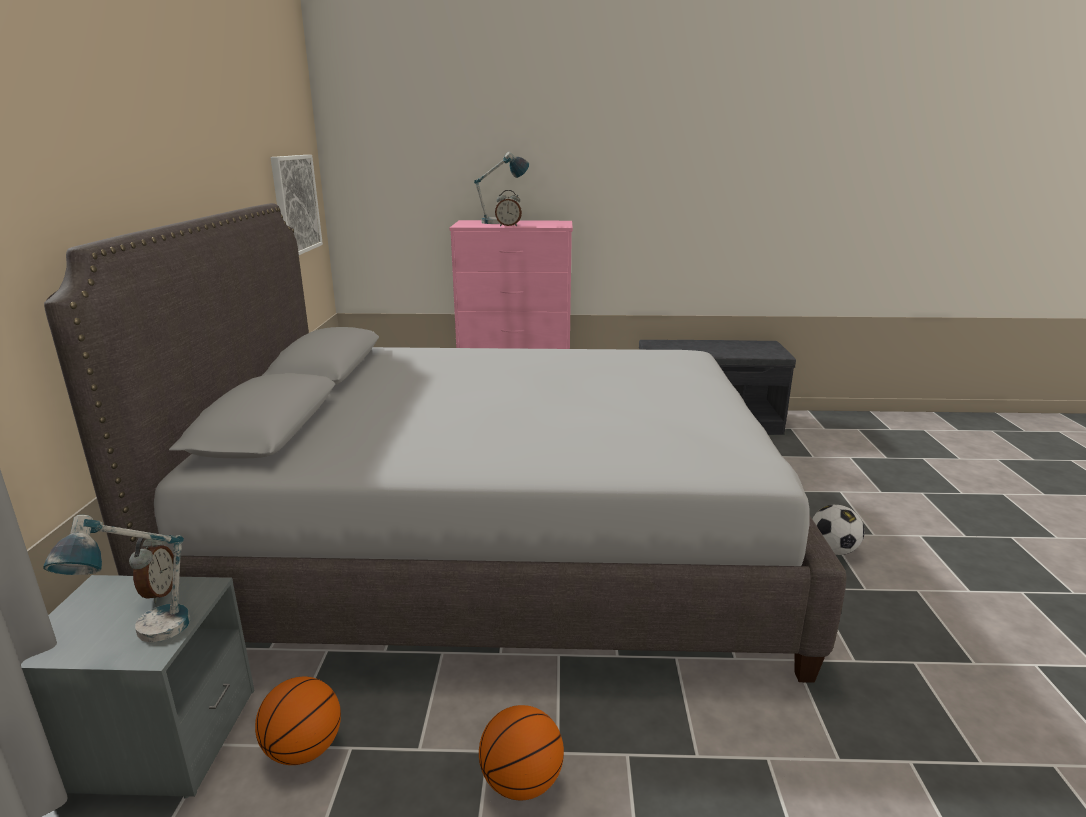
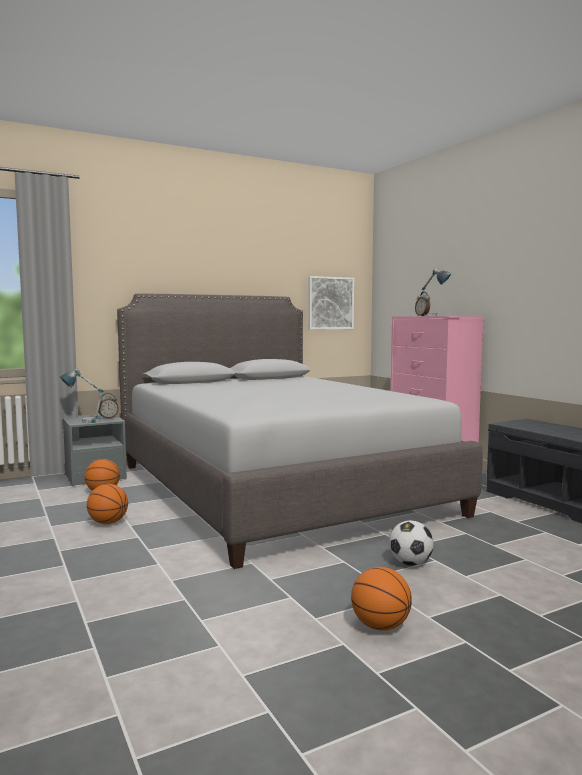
camera: 60 degrees right, 15 degrees down
none -> basketball [351,567,412,631]

